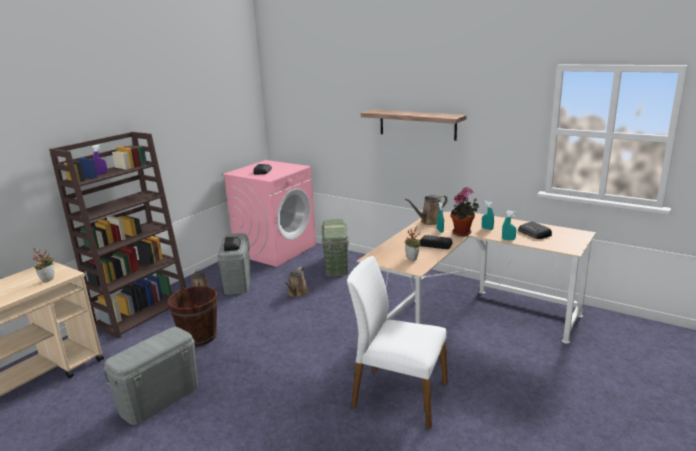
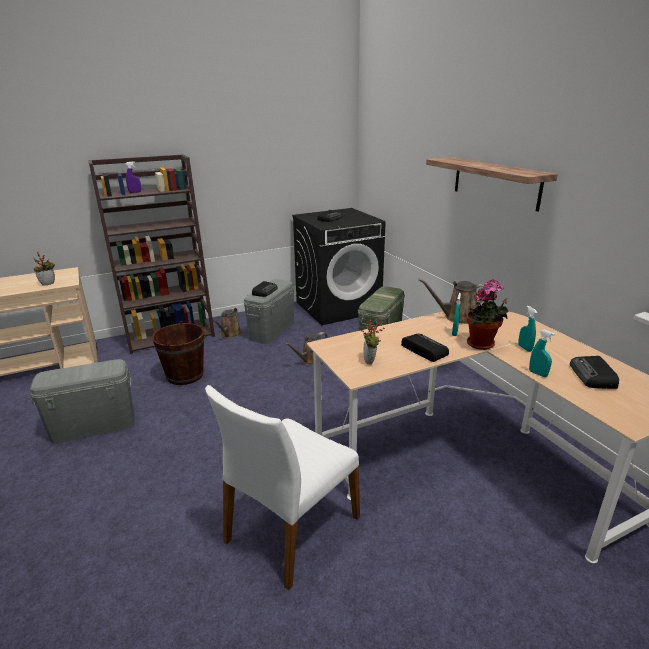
camera: 30 degrees right, 5 degrees up
pink washing machine [223,160,316,267] -> black washing machine [292,208,386,325]
white chair [347,256,448,429] -> white chair turned 105 degrees counterclockwise [205,385,360,590]

